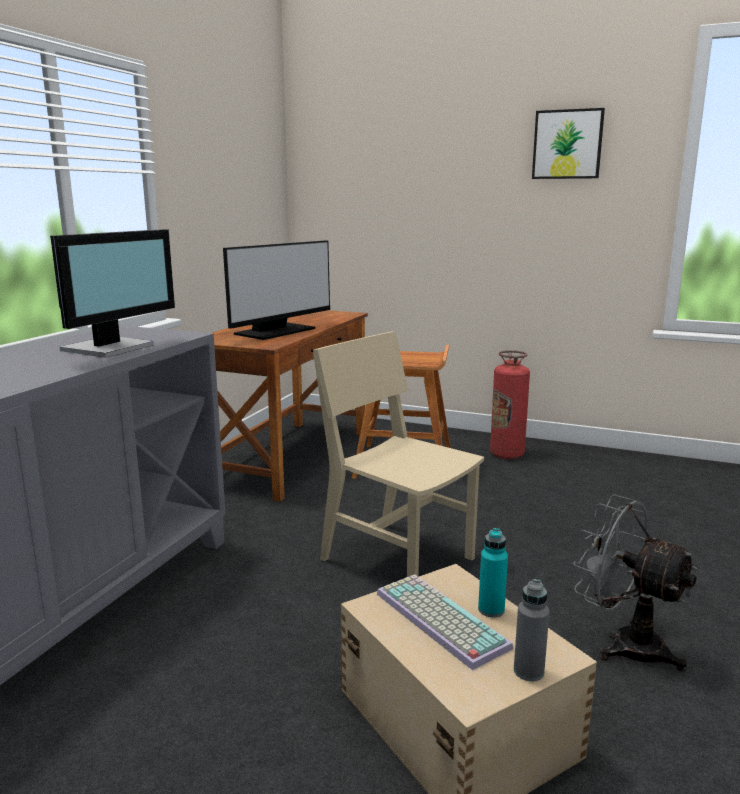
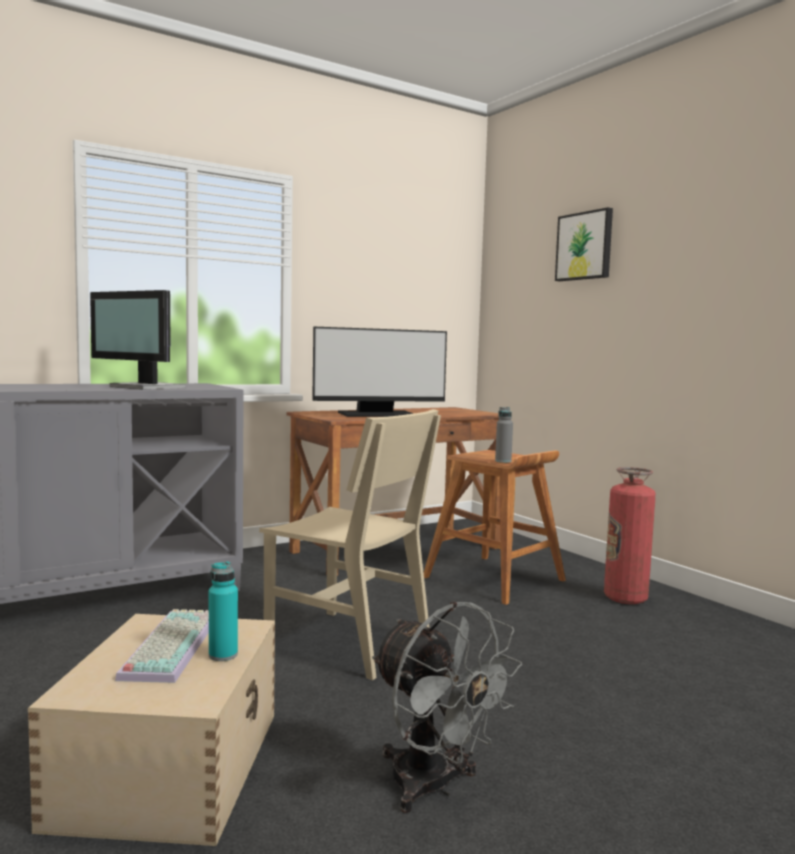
camera: 35 degrees right, 10 degrees down
monitor [50,229,175,358] -> monitor turned 60 degrees clockwise [90,290,185,390]
beige chair [313,331,484,577] -> beige chair turned 135 degrees clockwise [259,409,441,680]
grey bottle [514,579,550,681] -> grey bottle moved to [495,407,513,463]
picture [532,108,605,179] -> picture moved to [555,207,613,281]
grey fan [573,495,697,672] -> grey fan turned 150 degrees clockwise [372,602,522,813]

